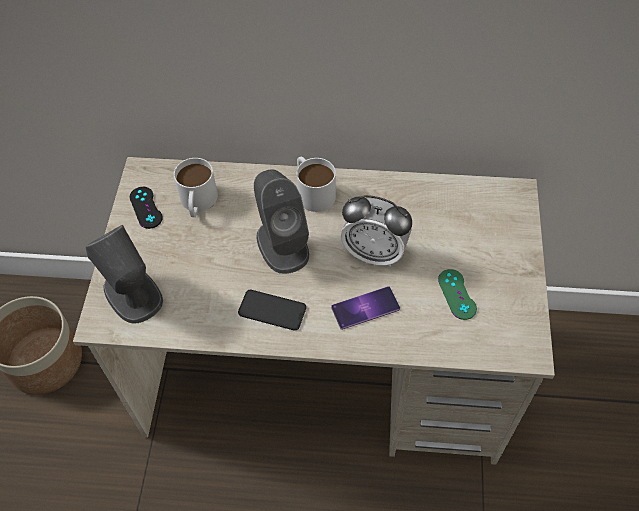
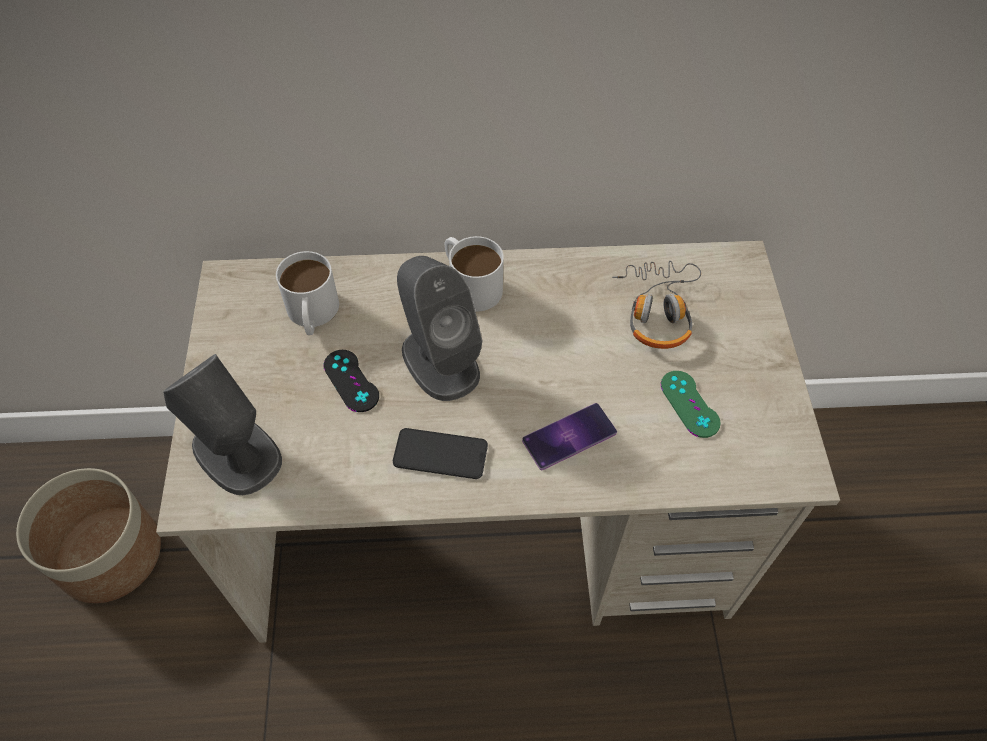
camera: 10 degrees left, 0 degrees up
black game controller [130,187,163,229] -> black game controller moved to [324,350,379,412]
alarm clock [341,195,412,267] -> none
none -> headphones [612,261,701,349]

